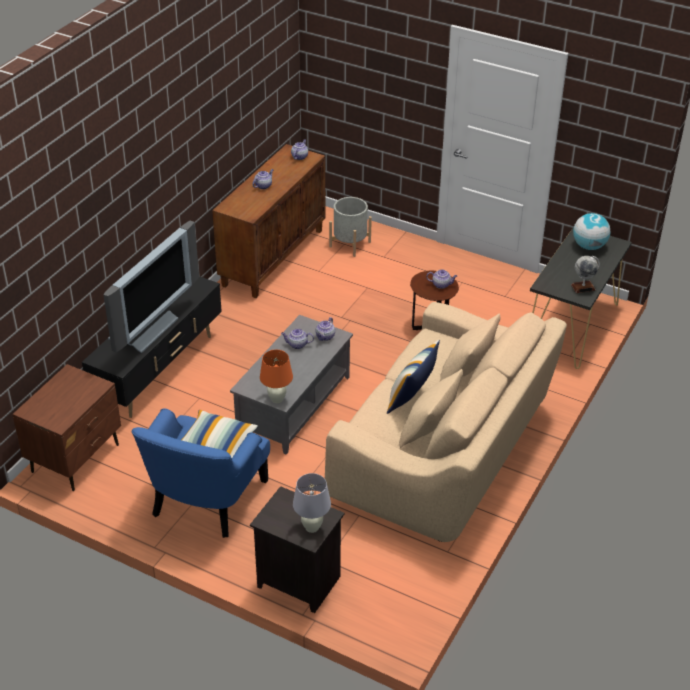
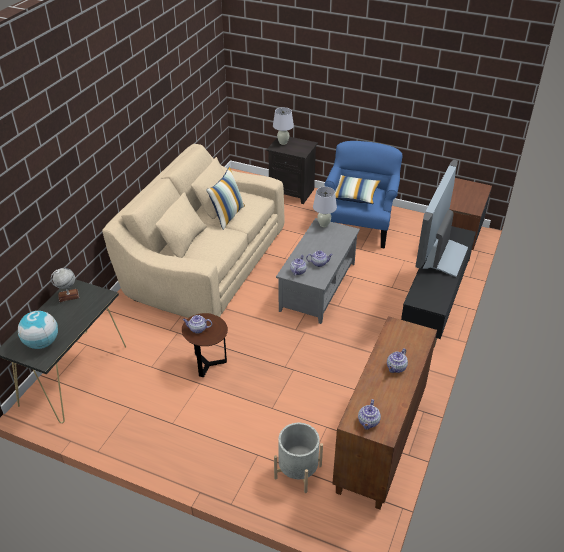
camera: 175 degrees right, 0 degrees up
orange table lamp [260,350,293,403] -> white table lamp [313,187,337,227]

